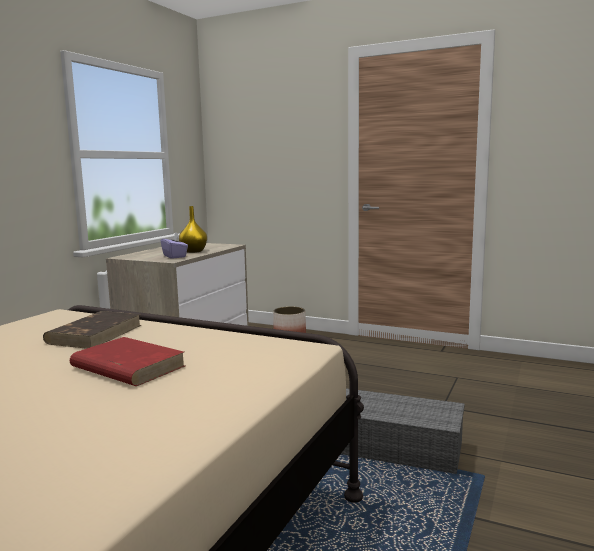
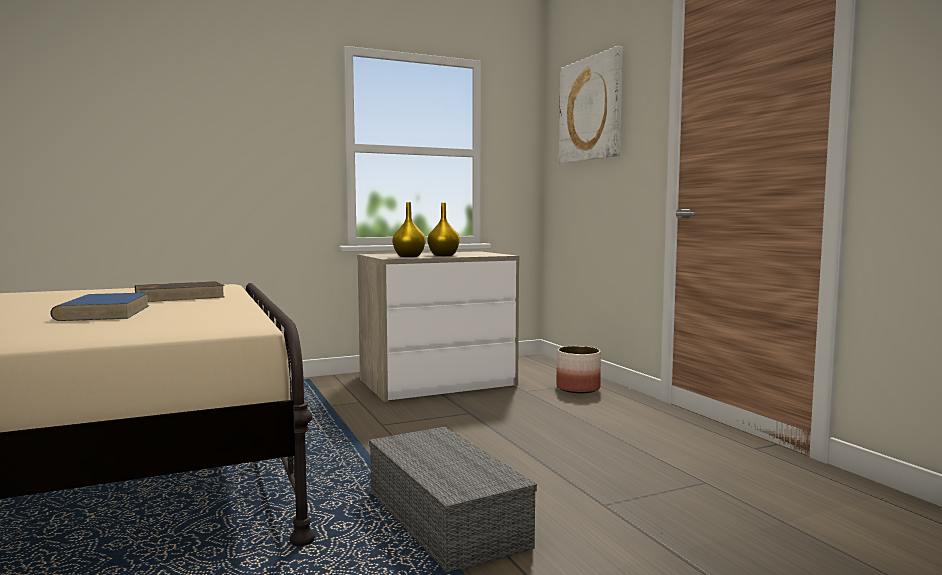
camera: 40 degrees right, 5 degrees down
red book [70,337,185,386] -> blue book [50,292,150,321]
purple tissue box [161,232,188,259] -> yellow vase [392,202,426,257]
none -> picture [559,46,623,164]

